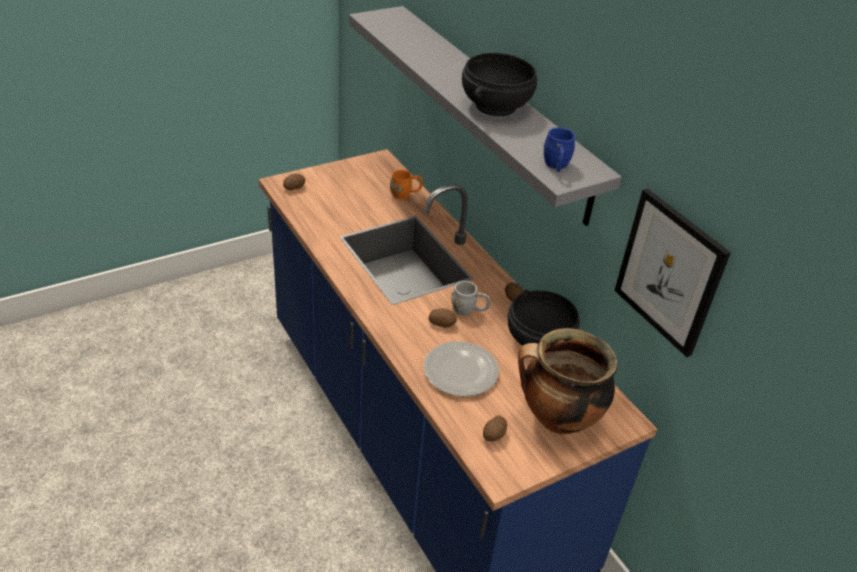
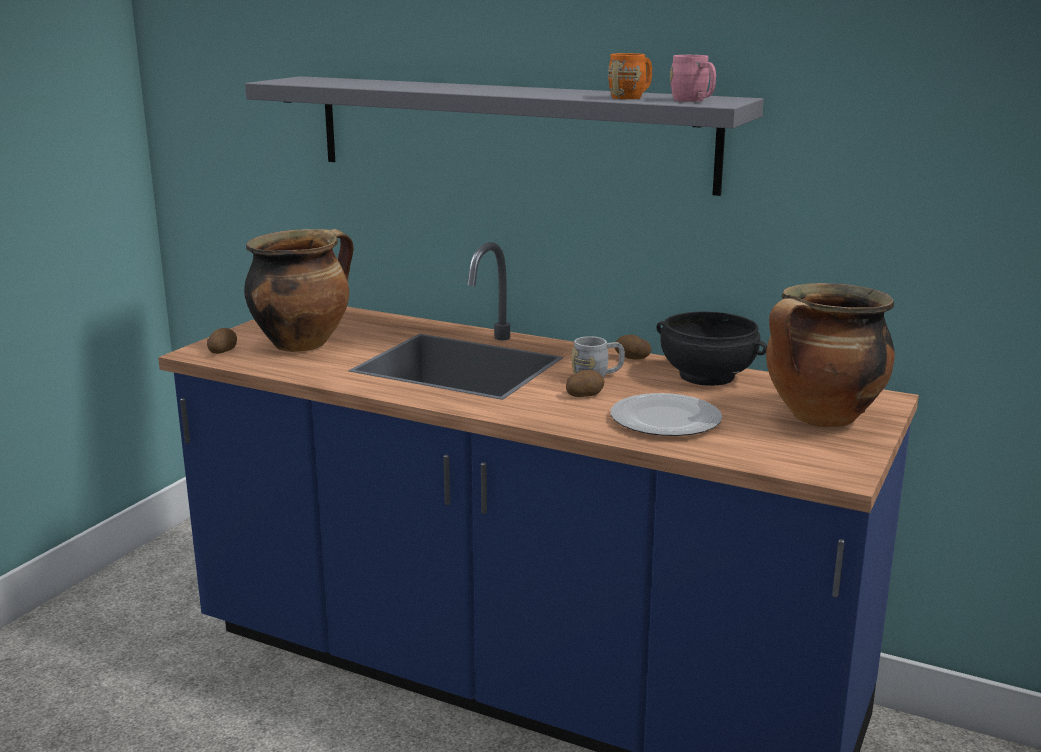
camera: 30 degrees left, 20 degrees down
orange mug [390,170,423,199] -> orange mug moved to [608,53,652,99]
black bowl [462,53,537,116] -> none
potato [483,416,507,441] -> none
blue mug [544,127,575,172] -> pink mug [670,55,716,102]
picture [614,188,731,357] -> none
none -> cooking pot [244,229,353,352]

